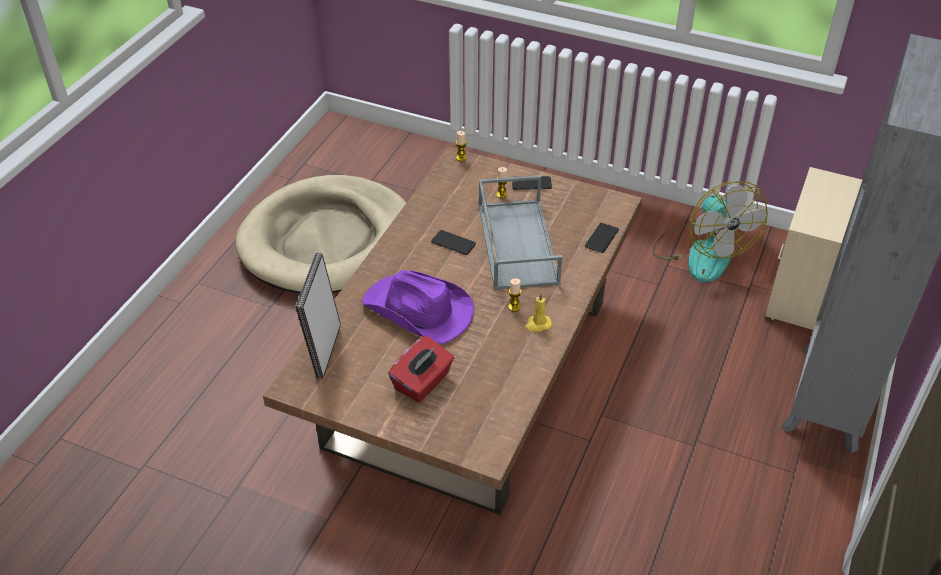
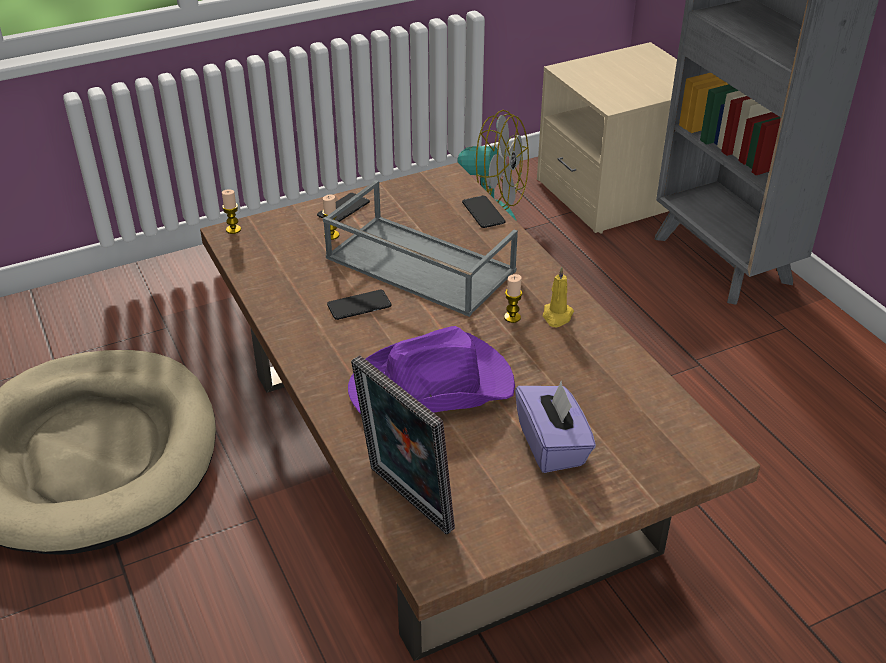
camera: 50 degrees left, 5 degrees down
red tissue box [388,336,454,403] -> purple tissue box [515,380,596,473]

